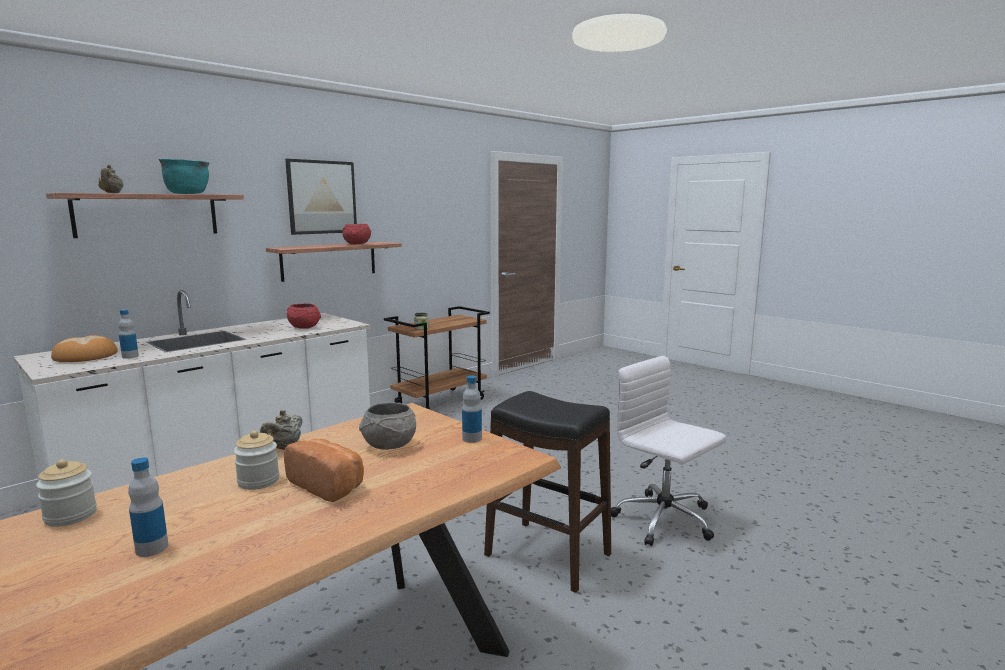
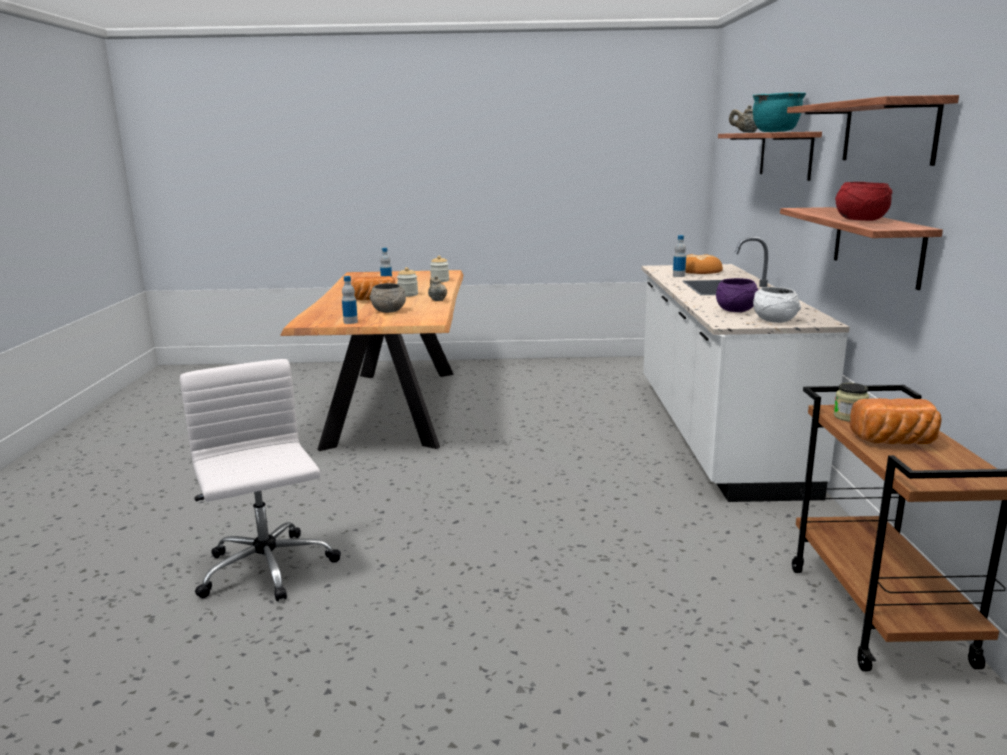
camera: 135 degrees right, 5 degrees up
picture [285,159,357,235] -> shelf [787,95,959,166]
red bowl [287,304,321,329] -> purple bowl [716,278,758,312]
black stool [484,391,611,593] -> none
white office chair [611,356,726,546] -> white office chair turned 120 degrees counterclockwise [180,359,341,602]
none -> white bowl [753,287,801,323]
none -> bread [850,398,942,444]

